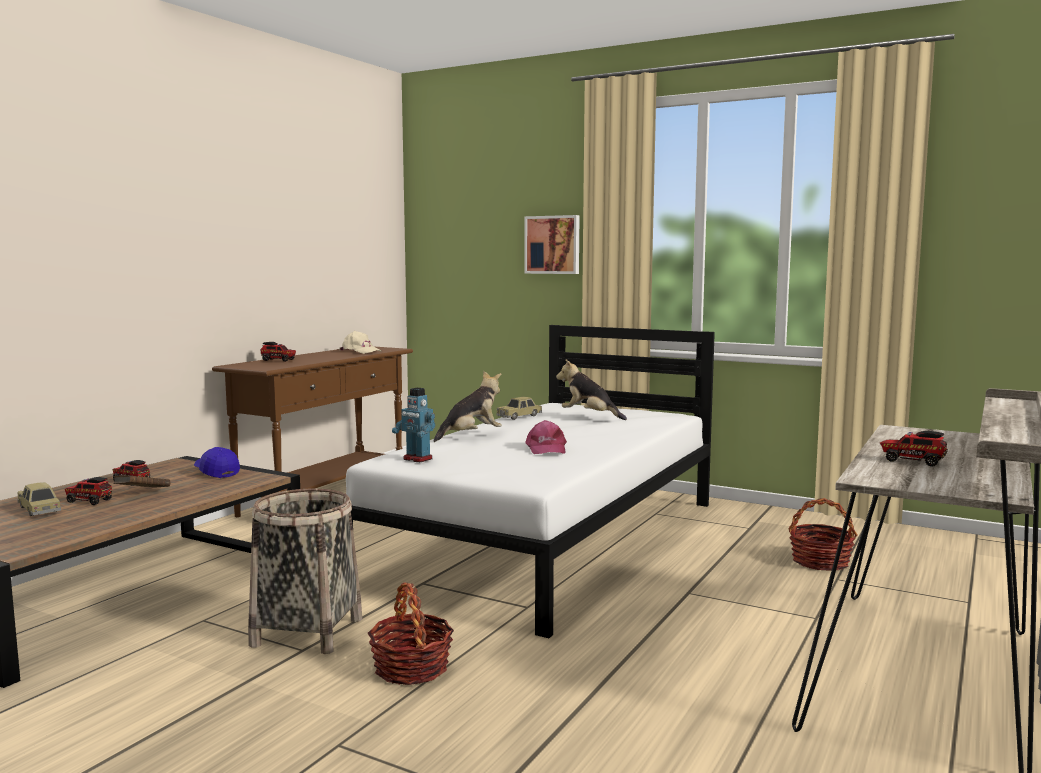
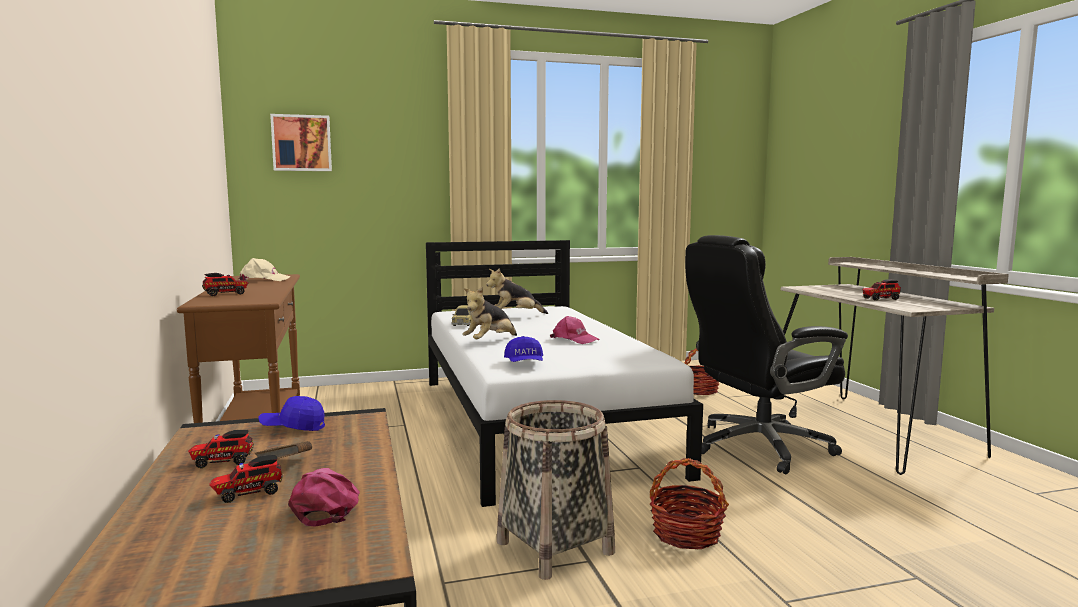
camera: 45 degrees left, 0 degrees up
toy car [17,482,61,516] -> none
toy robot [392,388,435,462] -> blue cap [504,336,543,362]
plush toy [433,371,502,442] -> plush toy turned 150 degrees counterclockwise [462,286,517,339]
picture [525,215,580,274] -> picture moved to [270,114,332,171]
none -> pink cap [288,468,360,527]
none -> black office chair [685,235,848,474]

